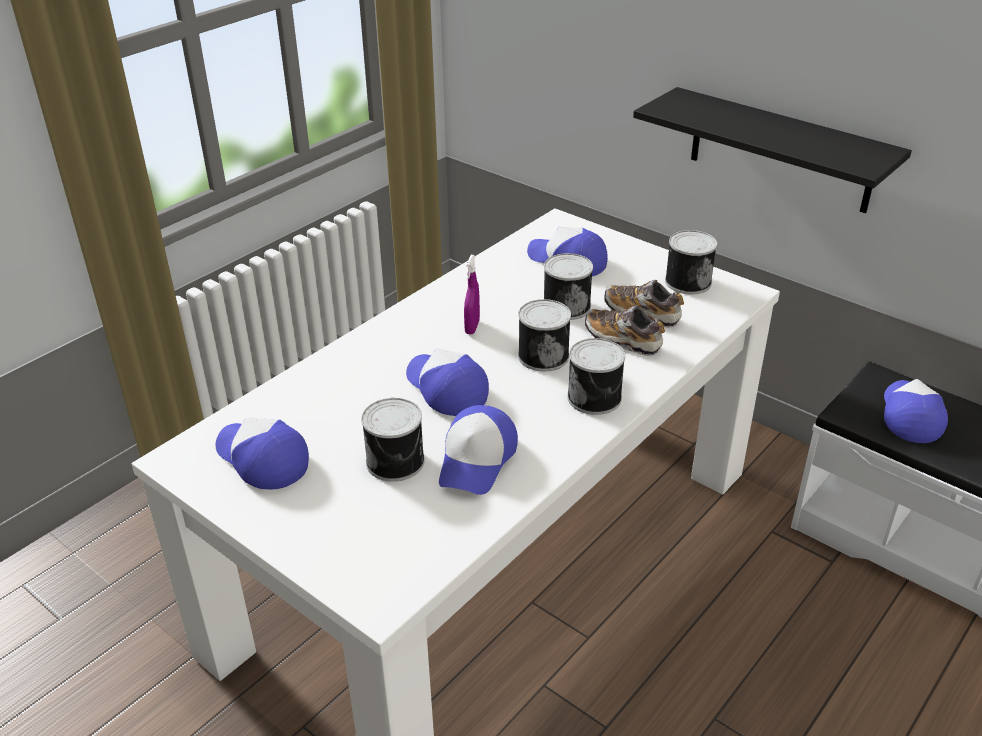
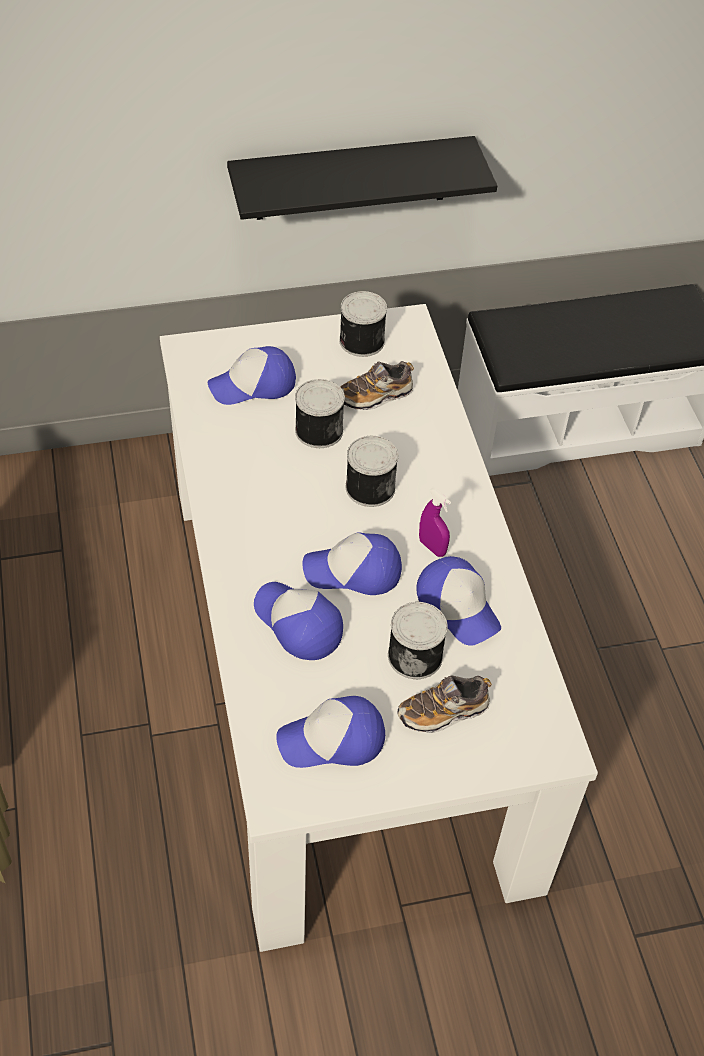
camera: 55 degrees left, 15 degrees up
purple spray bottle [464,255,480,334] -> purple spray bottle moved to [419,488,451,557]
can [567,338,625,415] -> none
shoe [585,306,665,356] -> shoe moved to [397,676,492,733]
cap [884,379,948,443] -> cap moved to [254,582,343,660]

